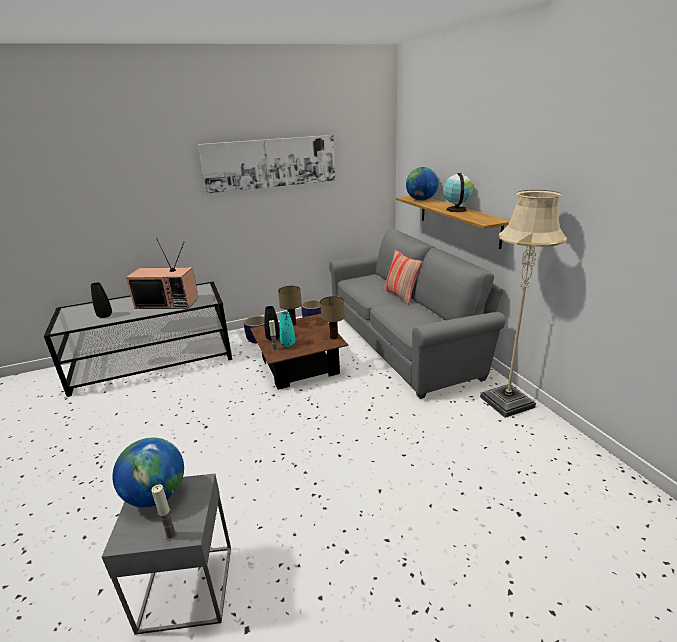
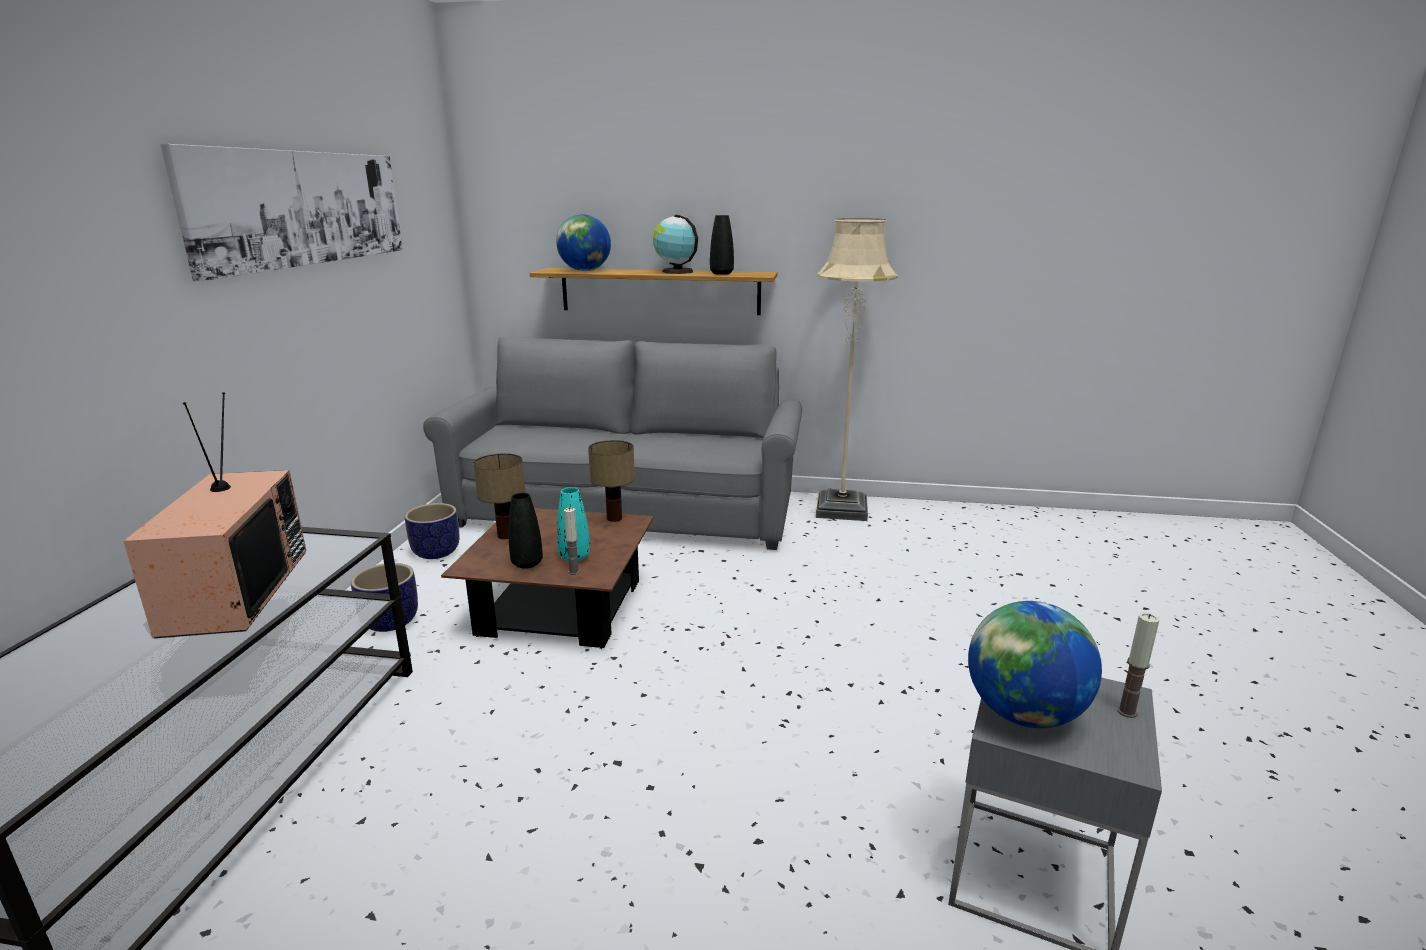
camera: 60 degrees left, 5 degrees down
black vase [91,282,112,318] -> black vase moved to [710,215,734,275]
television [126,238,198,309] -> television turned 45 degrees counterclockwise [123,392,306,638]
pillow [383,250,422,304] -> none

